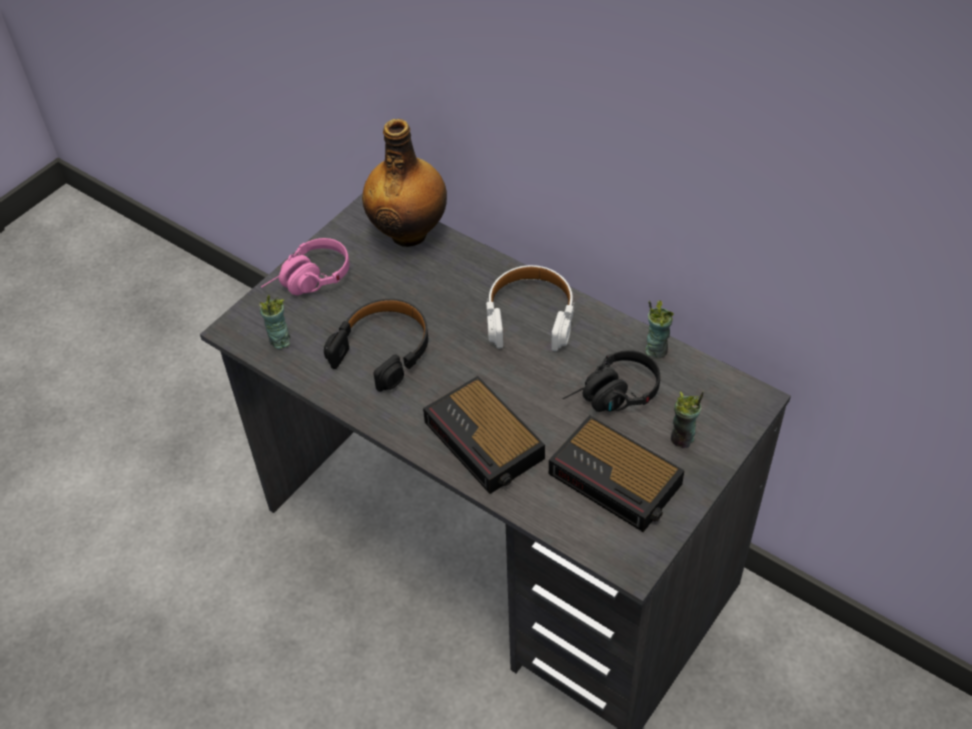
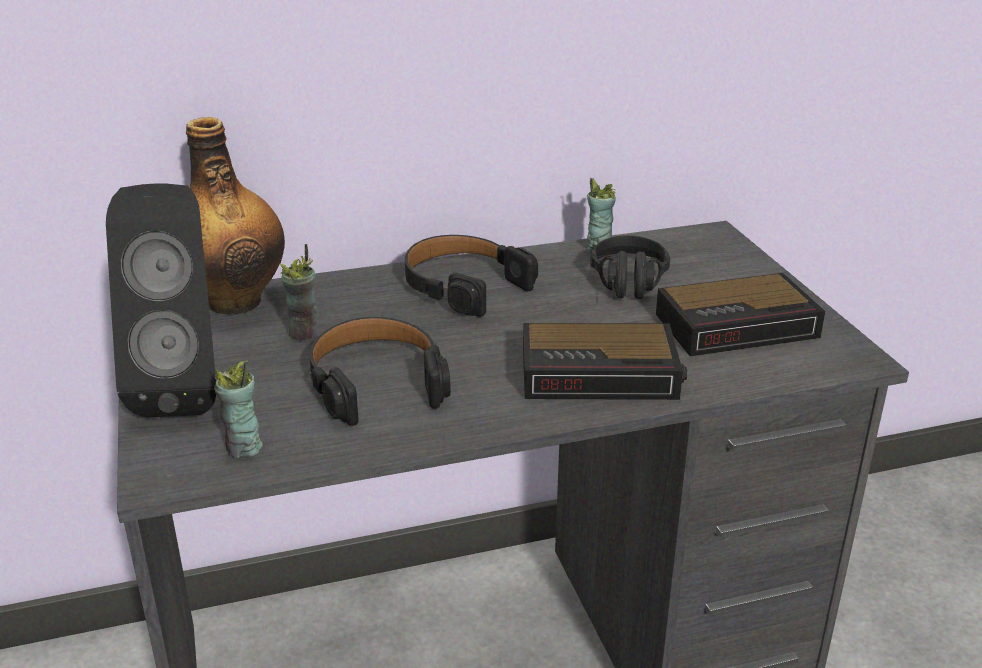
camera: 55 degrees left, 20 degrees down
pink headphones [261,238,349,295] -> black speaker [106,183,216,418]
white headphones [486,265,574,351] -> black headphones [405,235,538,317]
cup [671,391,704,448] -> cup moved to [279,244,318,341]

